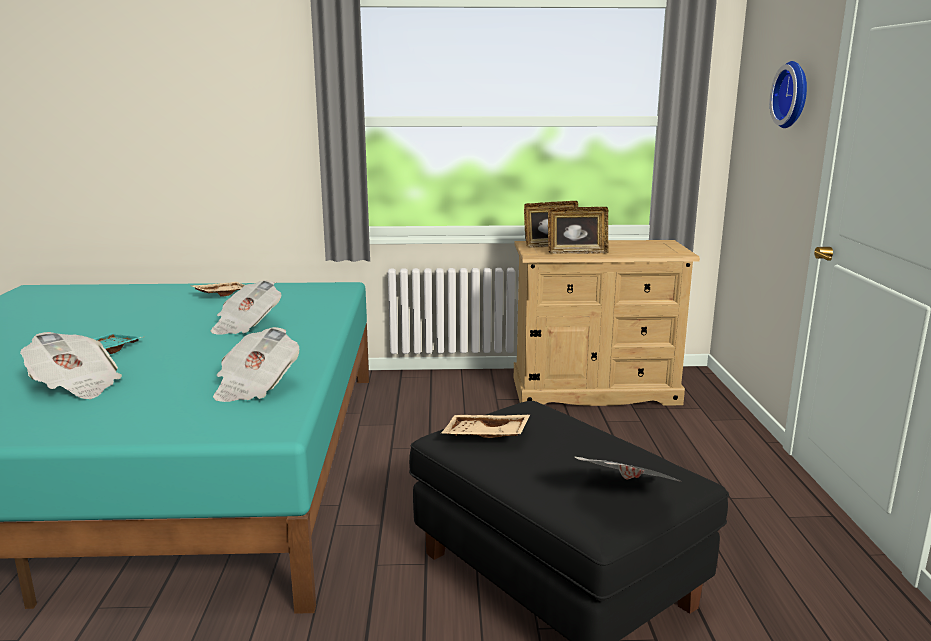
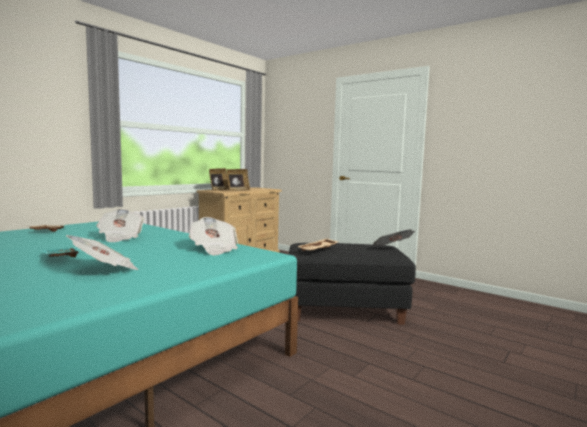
camera: 50 degrees left, 10 degrees down
wall clock [770,61,807,128] -> none

